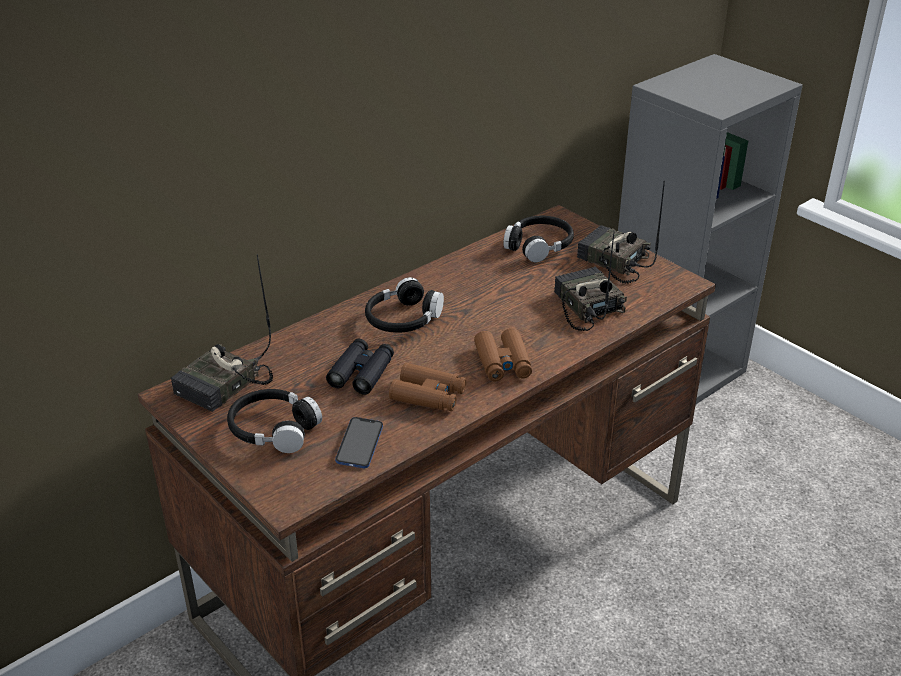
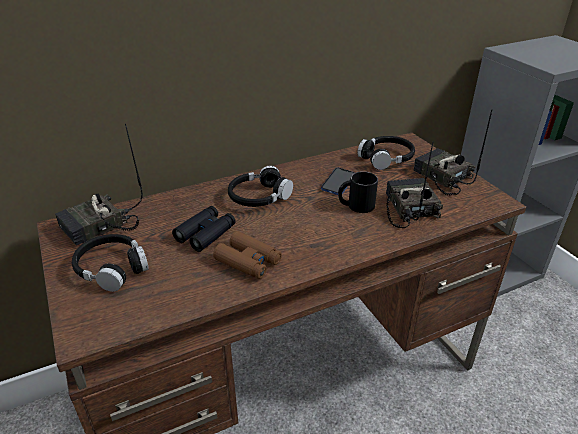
camera: 15 degrees right, 0 degrees up
phone [335,417,383,468] -> phone moved to [321,168,355,195]
brown binoculars [474,328,532,381] -> none
none -> black mug [338,171,378,213]

